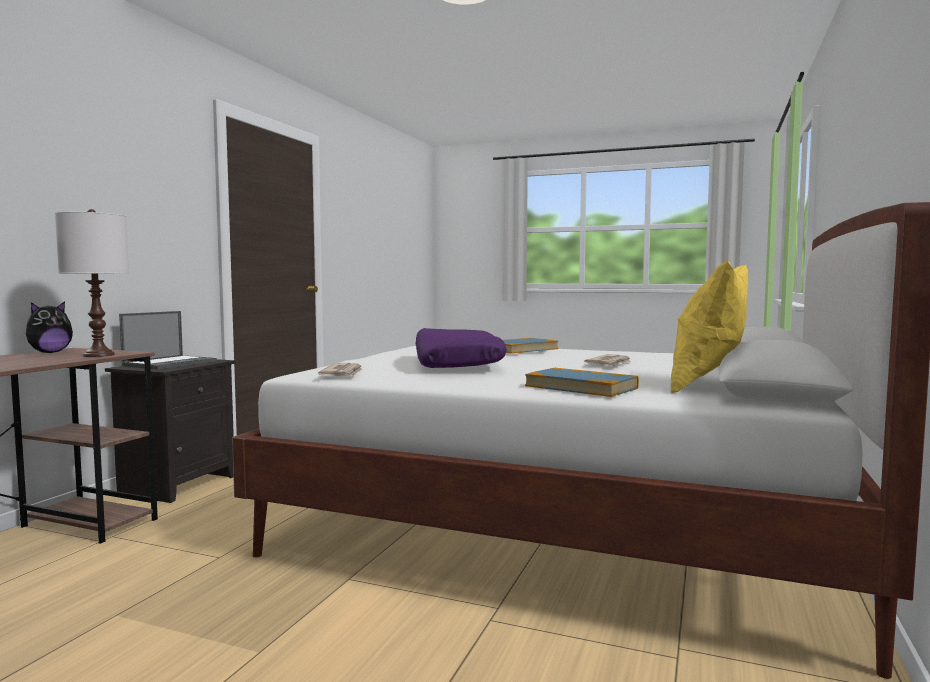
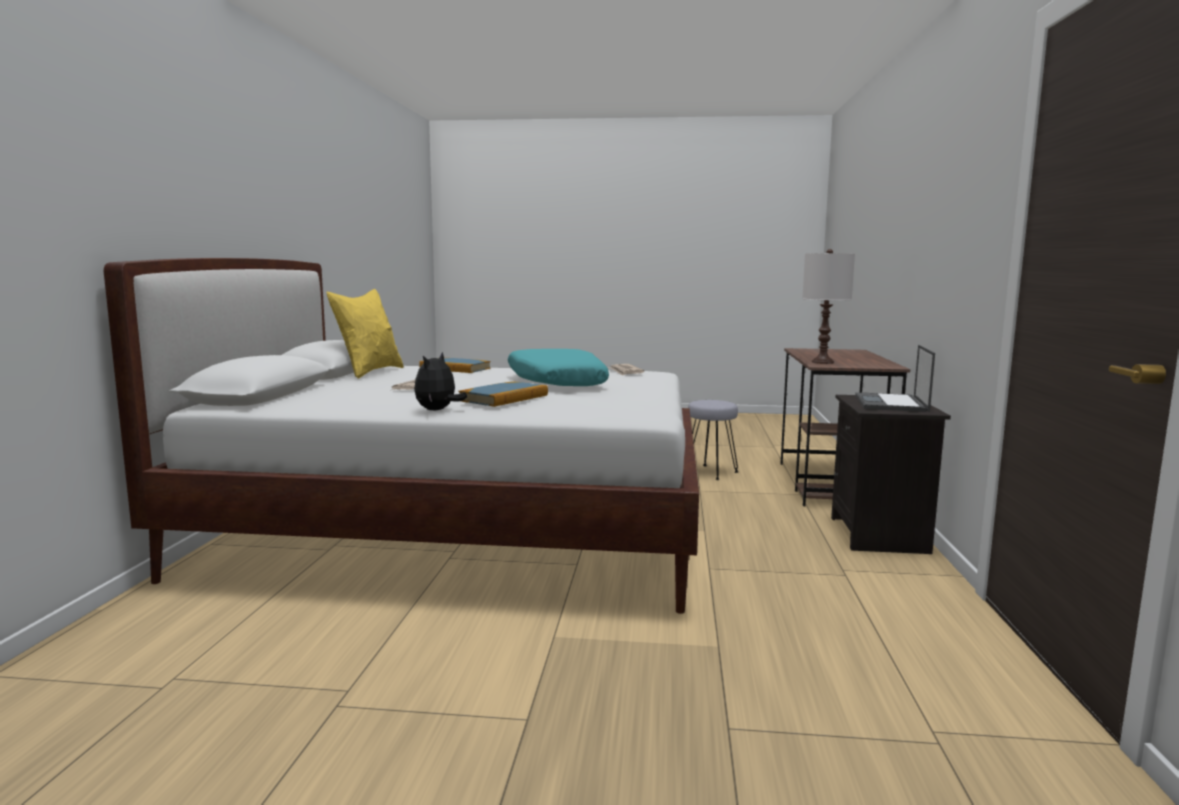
camera: 165 degrees right, 5 degrees up
plush toy [26,301,73,353] -> plush toy moved to [414,352,467,410]
purple pillow [416,328,507,368] -> turquoise pillow [508,349,609,386]
none -> grey stool [688,400,738,480]

